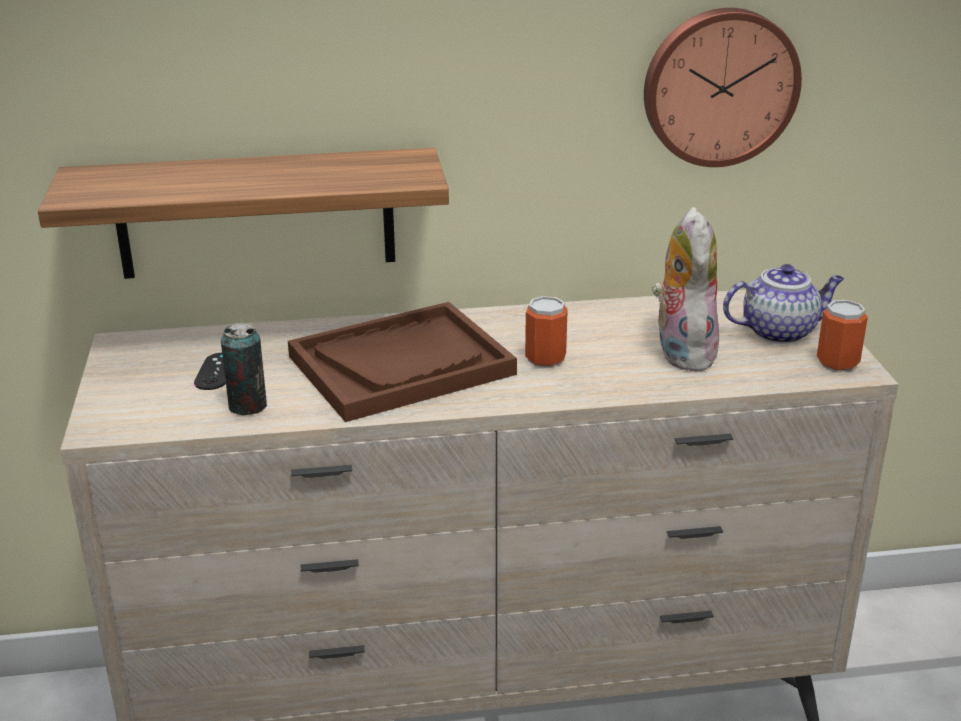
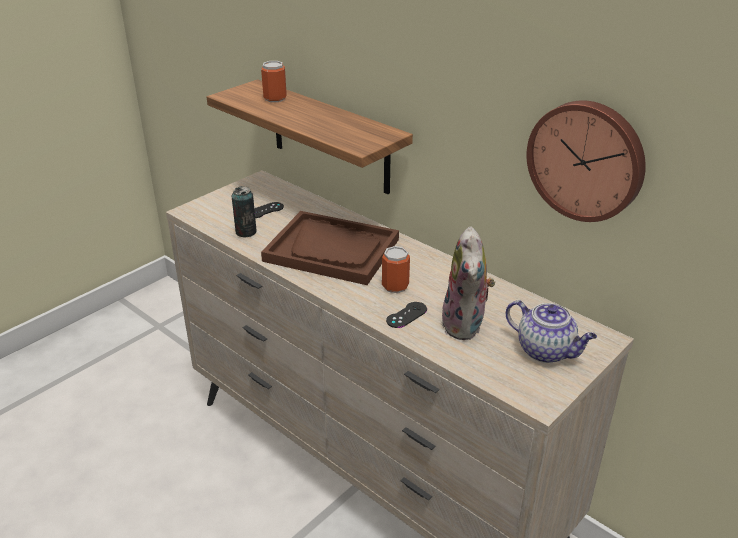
camera: 50 degrees right, 5 degrees up
plush toy [652,207,719,372] -> plush toy turned 135 degrees clockwise [441,226,495,340]
can [817,300,868,372] -> can moved to [261,61,287,102]
none -> black game controller [386,302,427,328]

